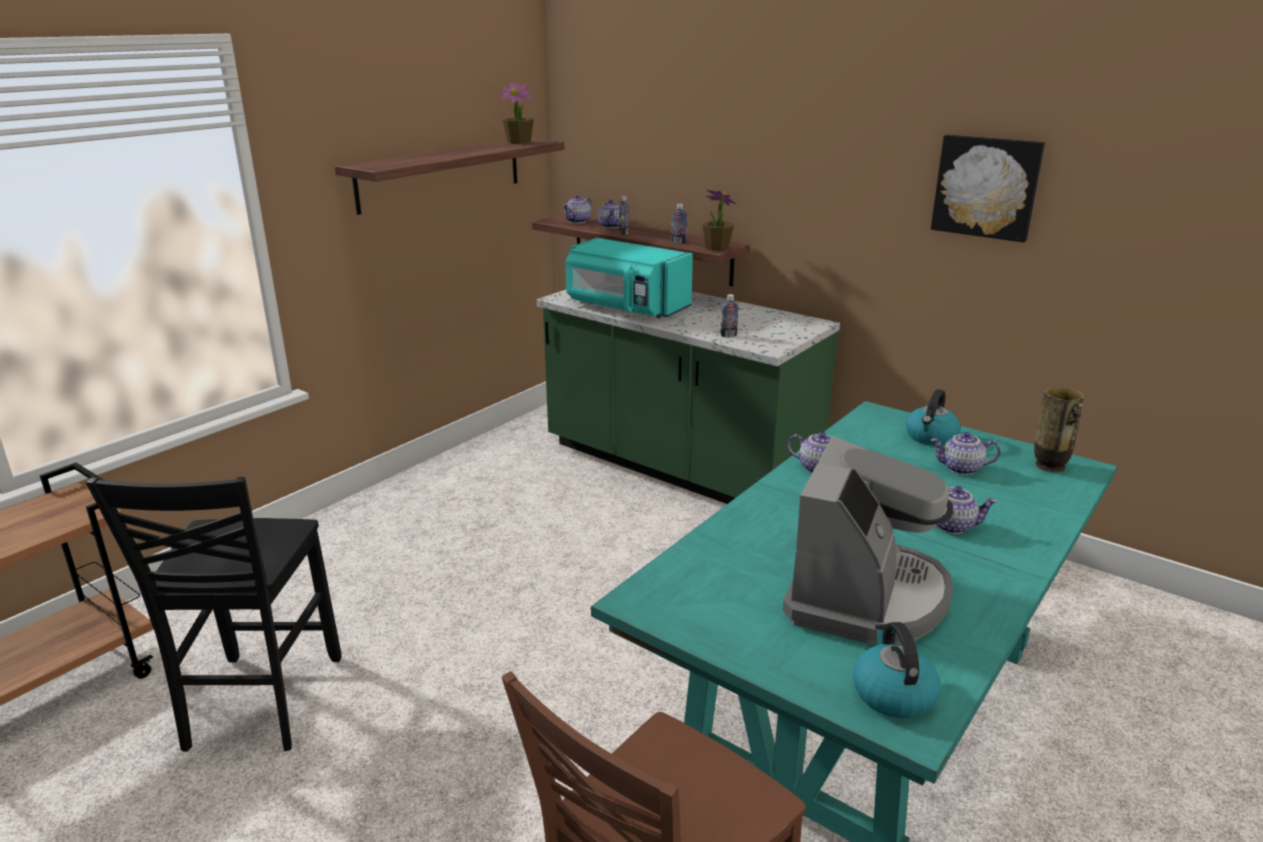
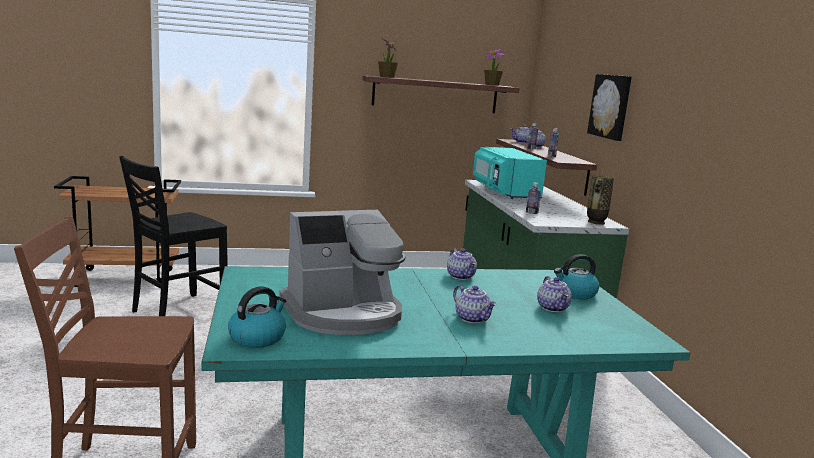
camera: 40 degrees right, 10 degrees down
potted plant [702,190,736,251] -> potted plant moved to [378,39,398,78]
picture [931,135,1045,242] -> picture moved to [587,74,632,141]
teapot [931,432,1000,475] -> teapot turned 150 degrees counterclockwise [537,276,572,312]
vase [1034,387,1084,473] -> vase moved to [587,175,614,225]

